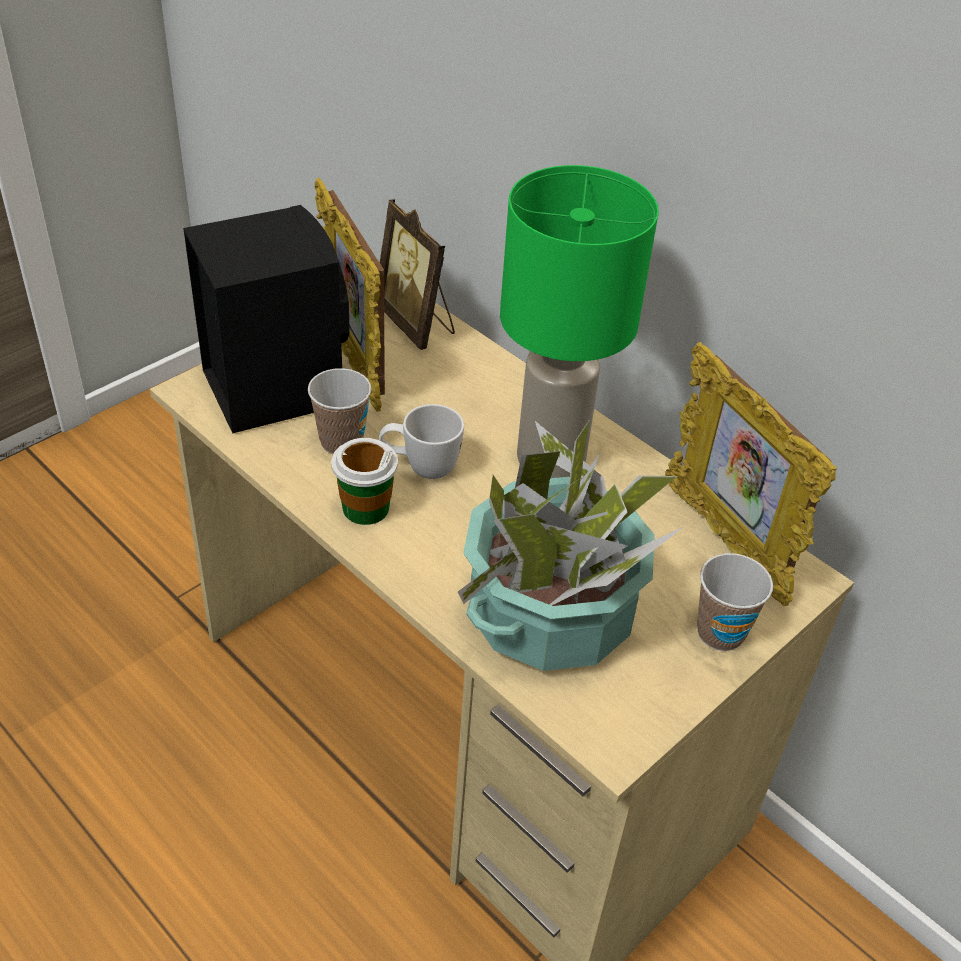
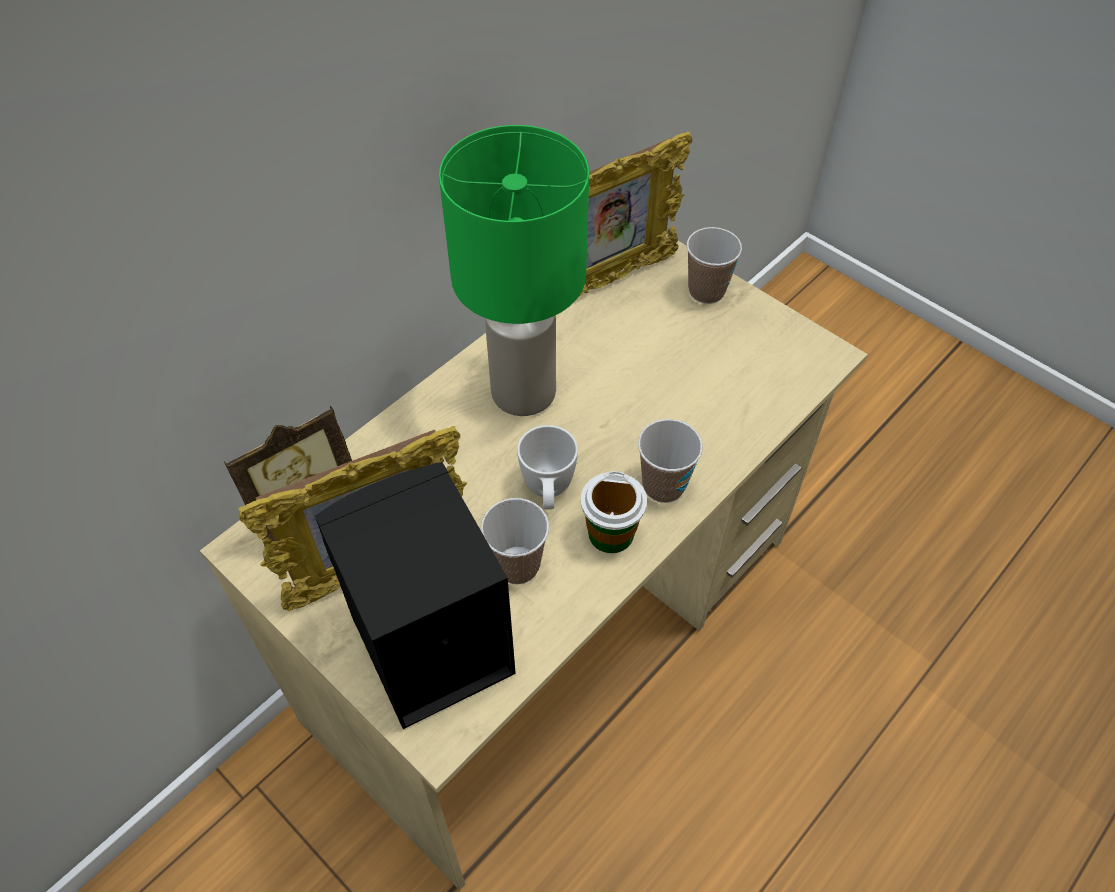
camera: 90 degrees left, 10 degrees up
potted plant [458,419,685,671] -> none
none -> cup [638,419,703,503]

